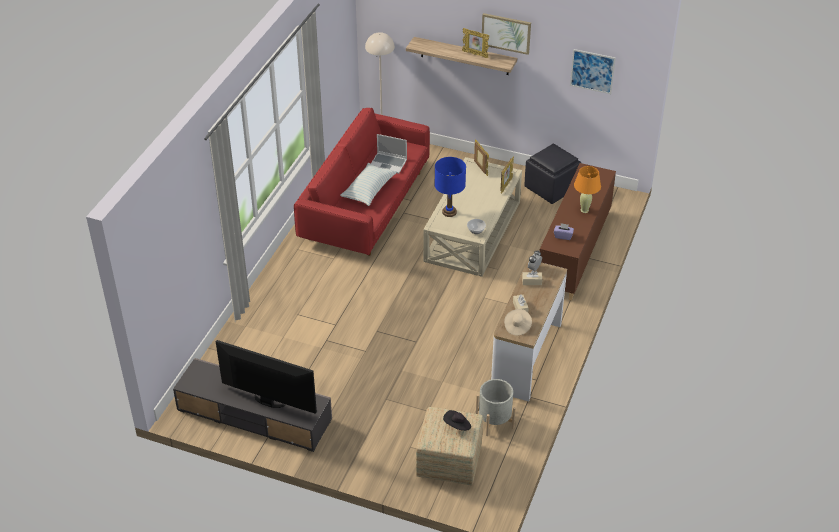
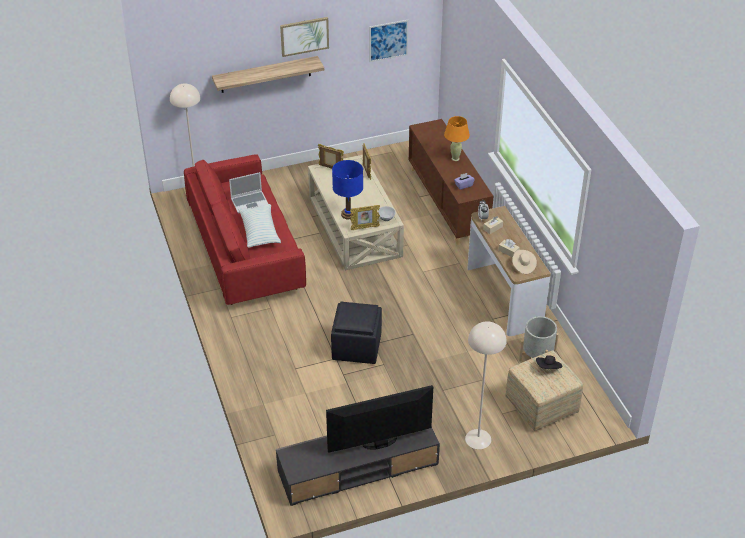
camera: 40 degrees left, 0 degrees up
picture frame [462,28,489,58] -> picture frame moved to [350,205,380,230]
black ottoman [525,144,581,204] -> black ottoman moved to [331,302,382,364]
none -> beige floor lamp [465,321,507,449]

